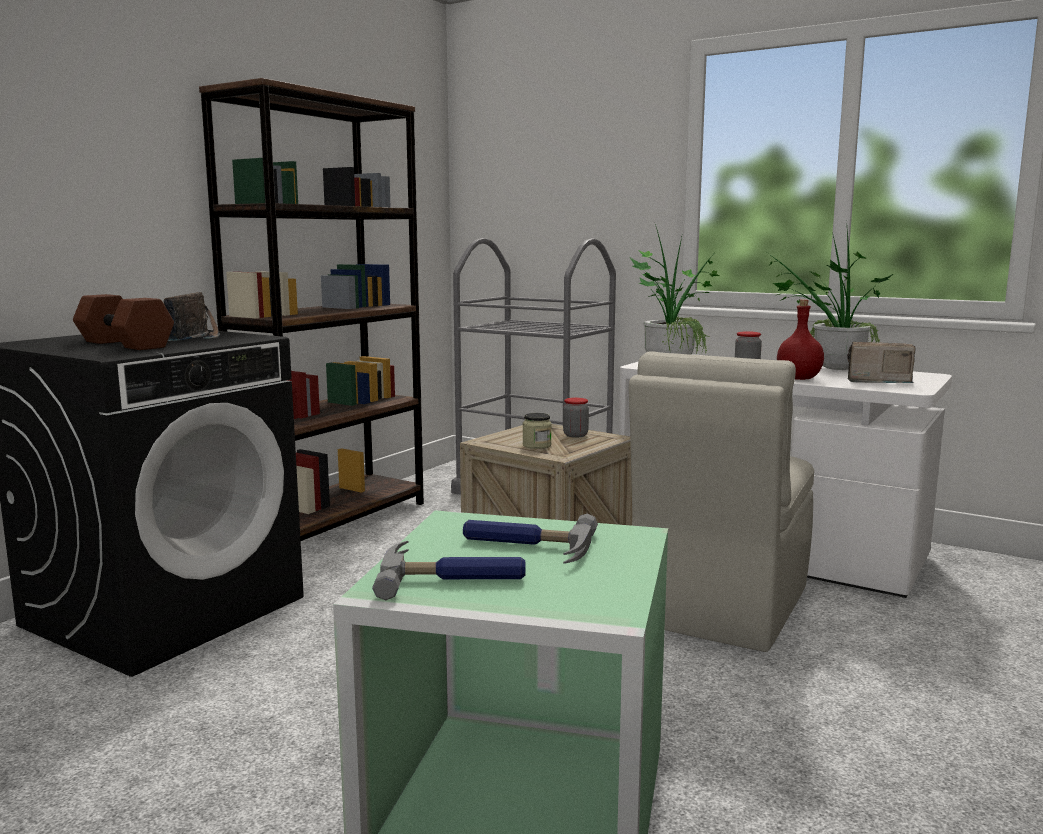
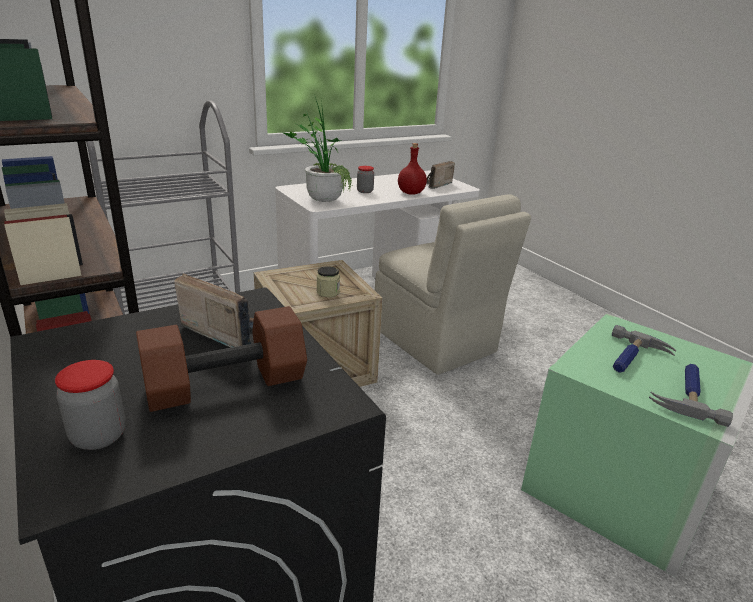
camera: 65 degrees left, 15 degrees up
jar [563,398,589,438] -> jar moved to [55,360,126,450]
potted plant [769,230,893,370] -> none

